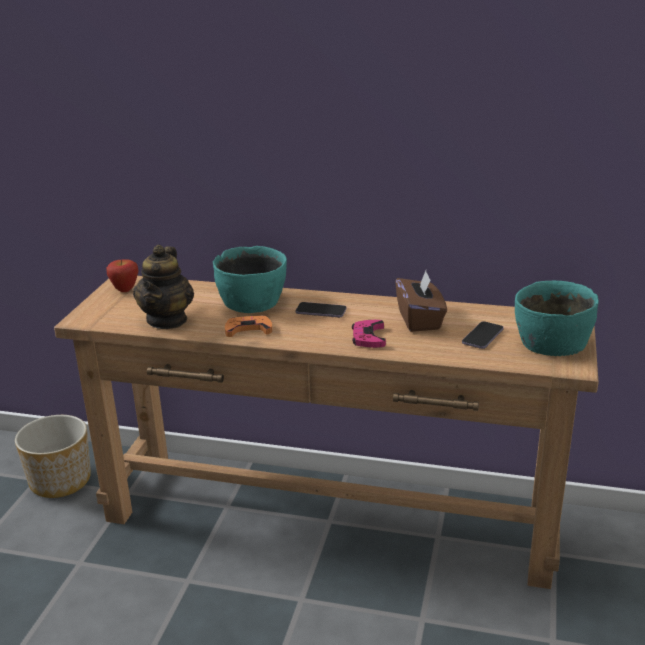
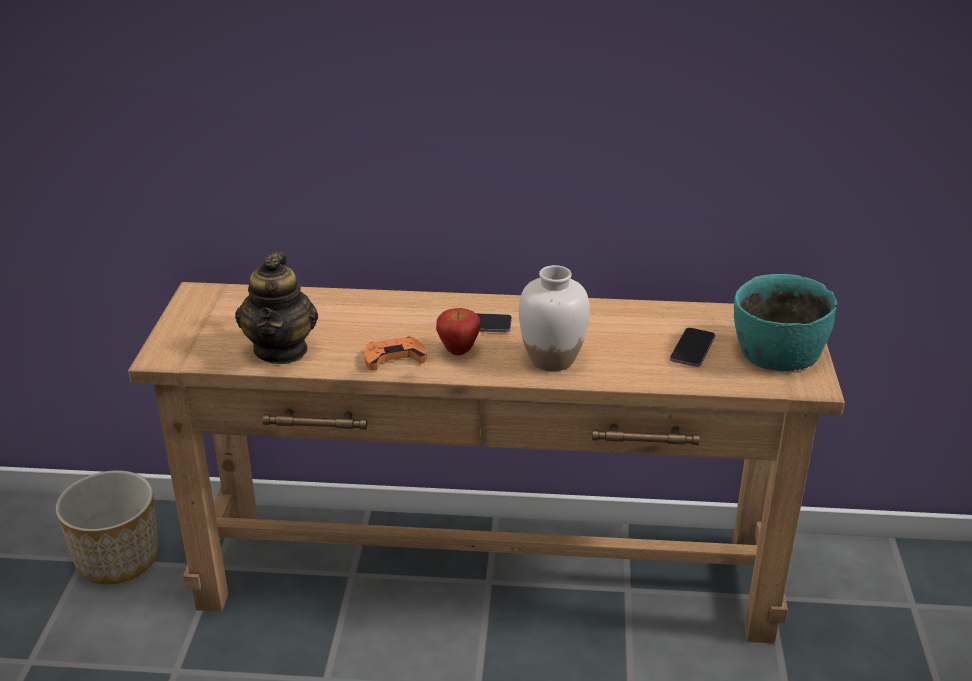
camera: 10 degrees left, 5 degrees up
apple [106,259,138,292] -> apple moved to [436,308,480,355]
turquoise bowl [213,246,287,313] -> none
pink game controller [352,320,386,348] -> white vase [519,265,590,371]
brown tissue box [395,271,447,332] -> none

